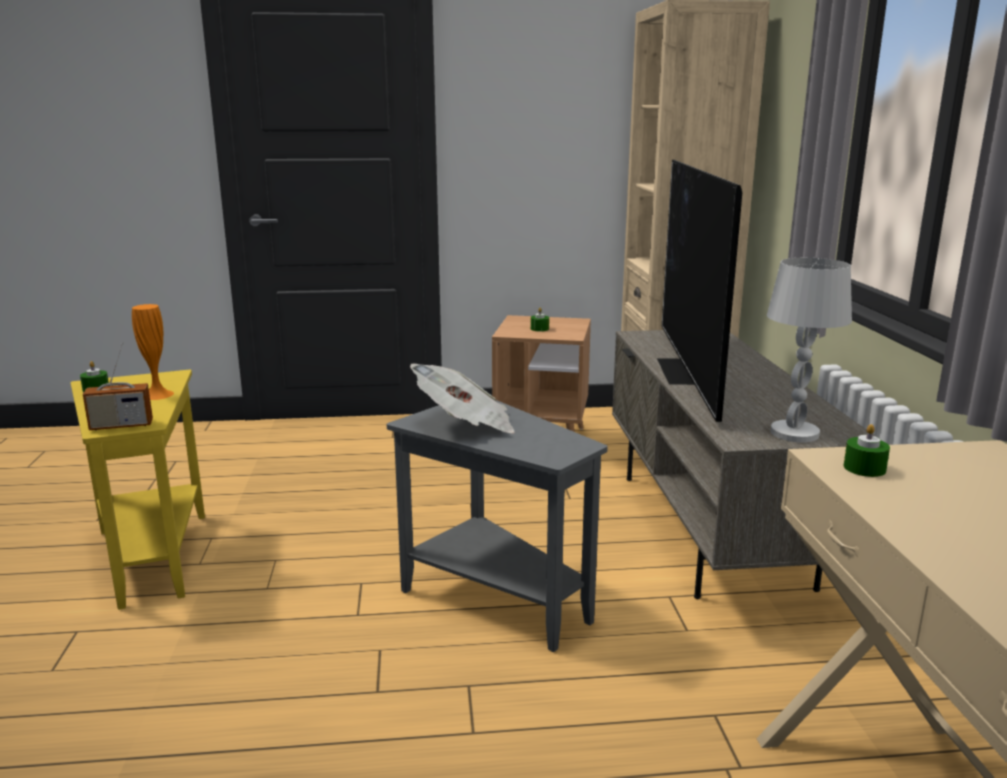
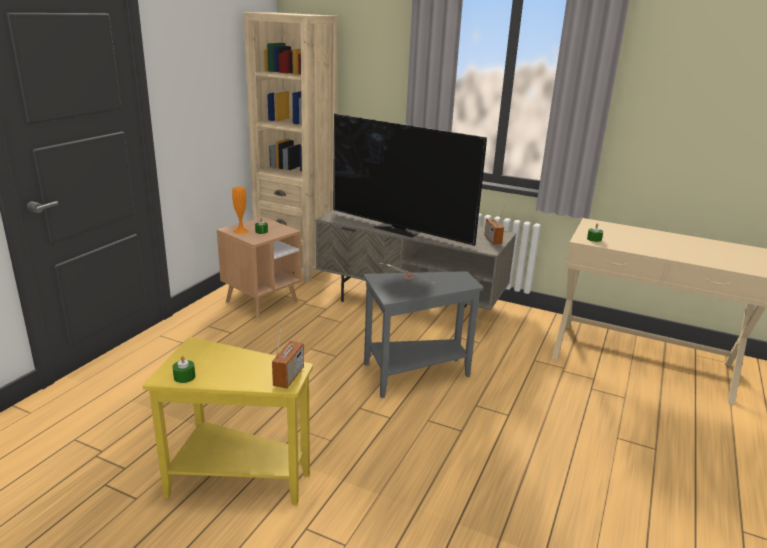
camera: 60 degrees left, 5 degrees up
orange vase [132,304,174,400] -> orange vase moved to [232,187,249,234]
white table lamp [767,258,852,442] -> radio [484,205,505,244]

